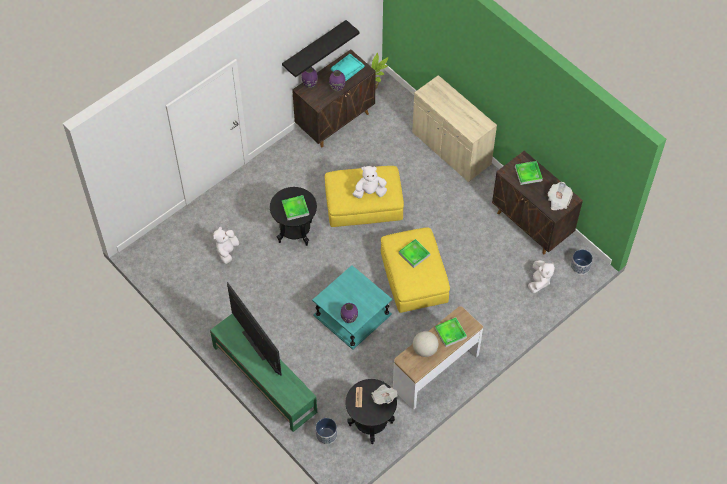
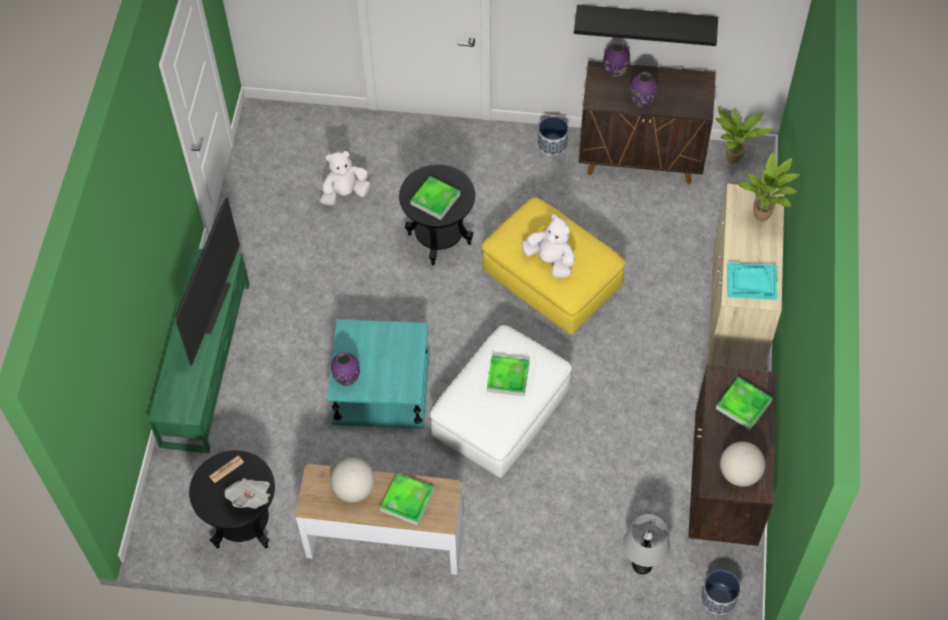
camera: 50 degrees right, 0 degrees up
planter [316,418,337,445] -> planter moved to [538,117,568,156]
turquoise tray [331,54,365,81] -> turquoise tray moved to [727,262,777,300]
yellow ottoman [381,227,450,313] -> white ottoman [430,325,572,478]
white plush toy [528,260,555,293] -> grey table lamp [623,514,670,574]
newspaper [547,182,573,210] -> globe [720,442,765,487]
none -> potted plant [738,152,800,221]

